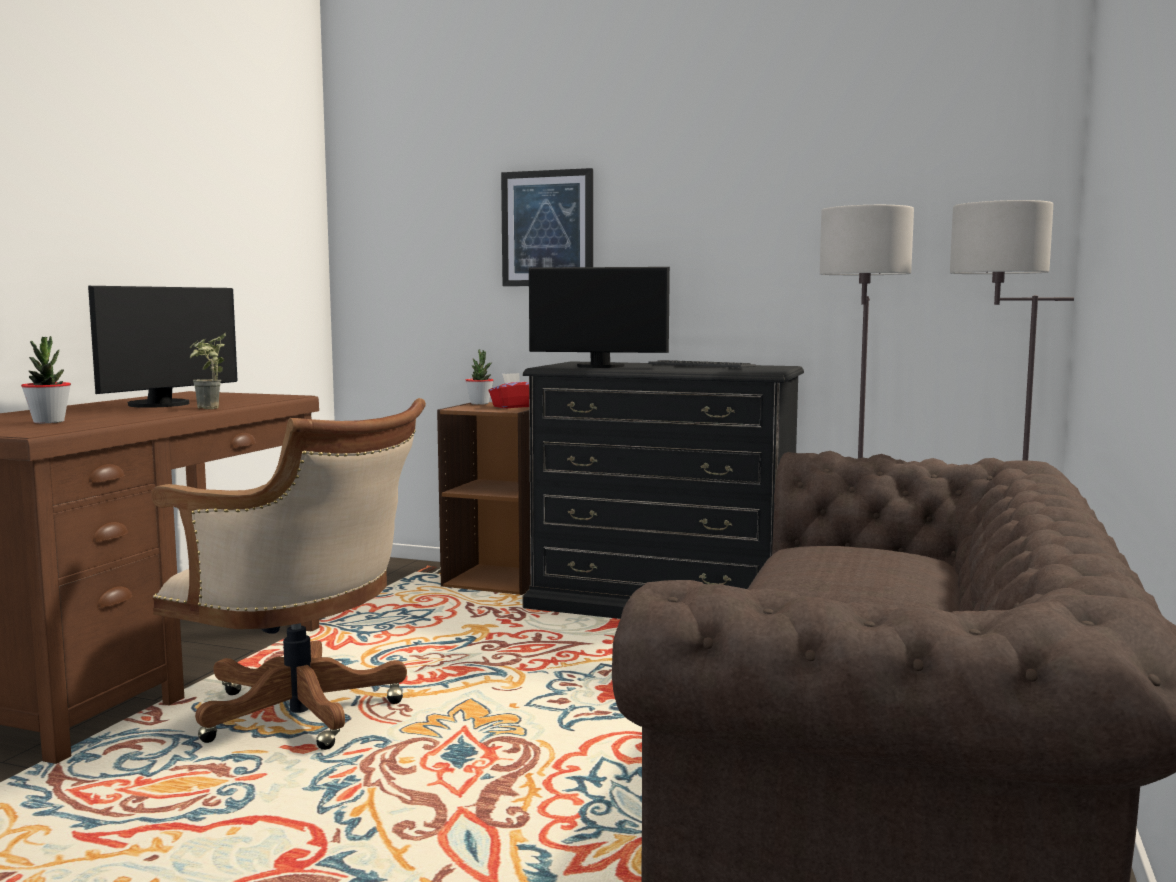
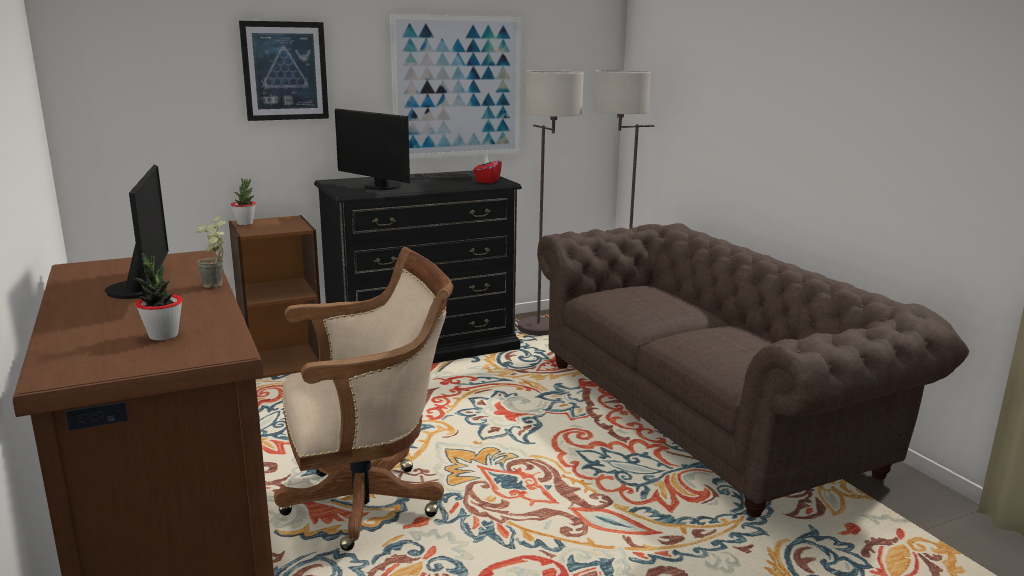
camera: 45 degrees left, 10 degrees up
red tissue box [489,373,529,408] -> red tissue box moved to [473,154,502,183]
monitor [529,267,670,368] -> monitor turned 75 degrees clockwise [335,109,410,190]
none -> picture [390,14,521,159]

